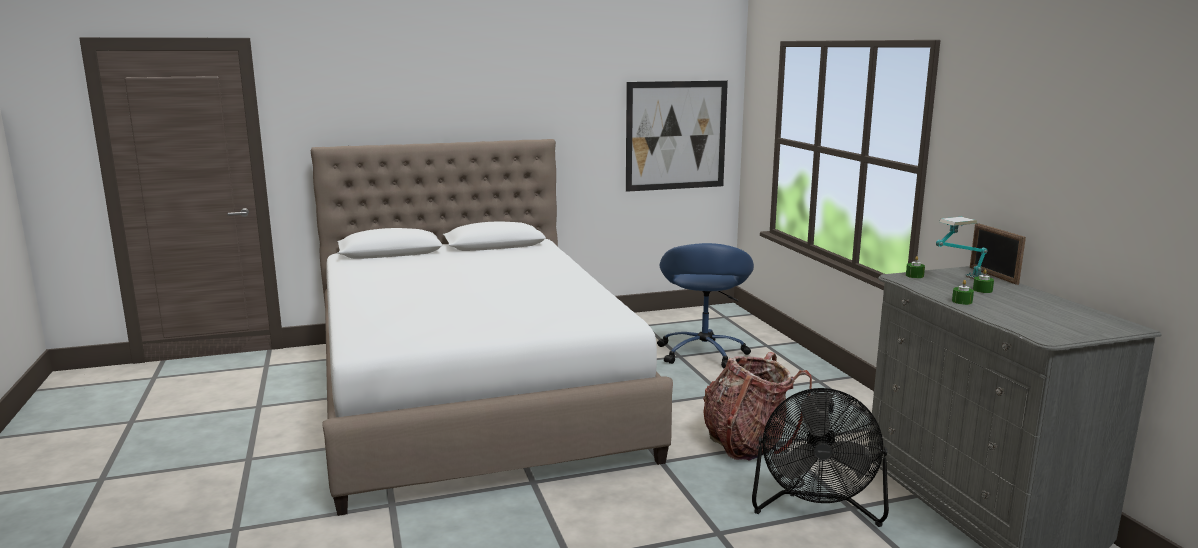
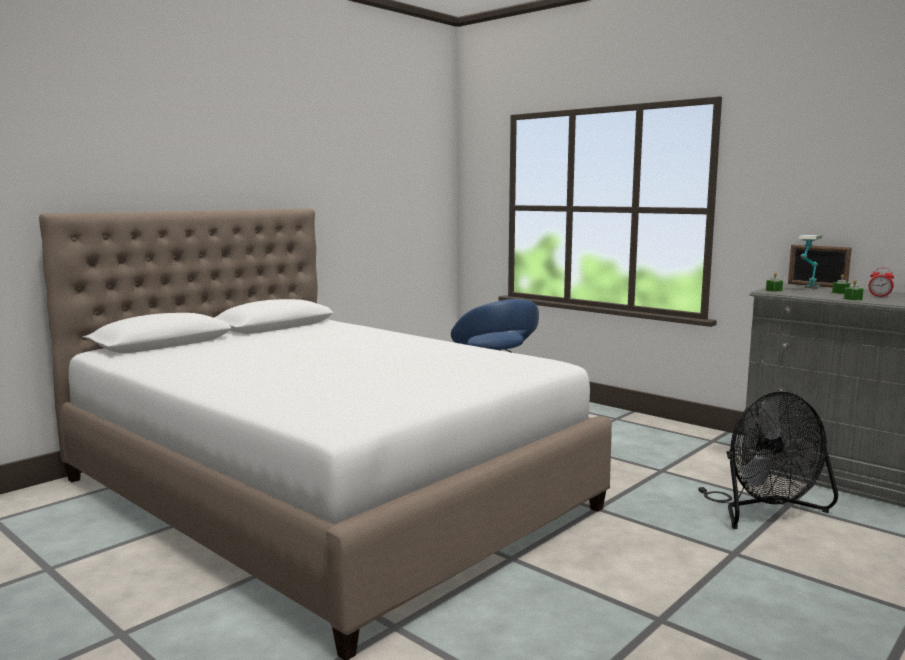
camera: 30 degrees left, 5 degrees down
picture [626,81,728,192] -> none
backpack [703,352,812,461] -> none
none -> alarm clock [869,268,894,297]

